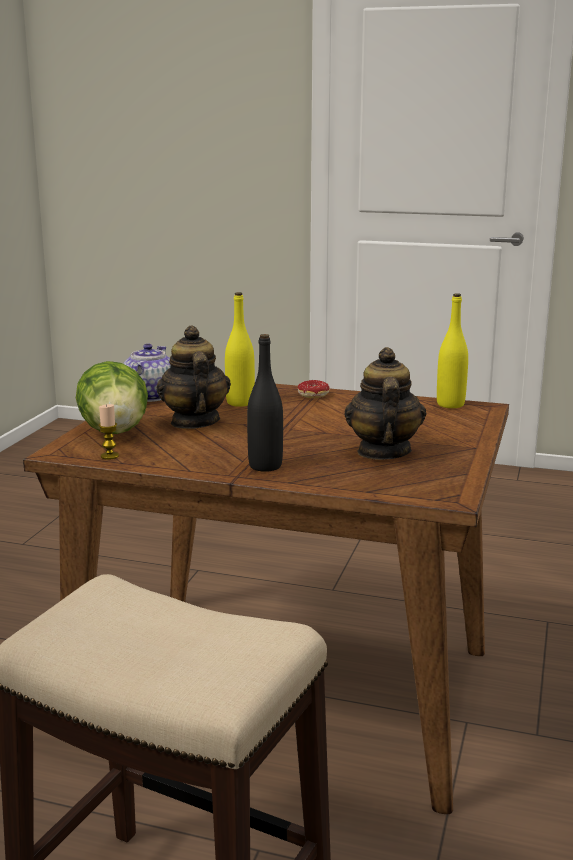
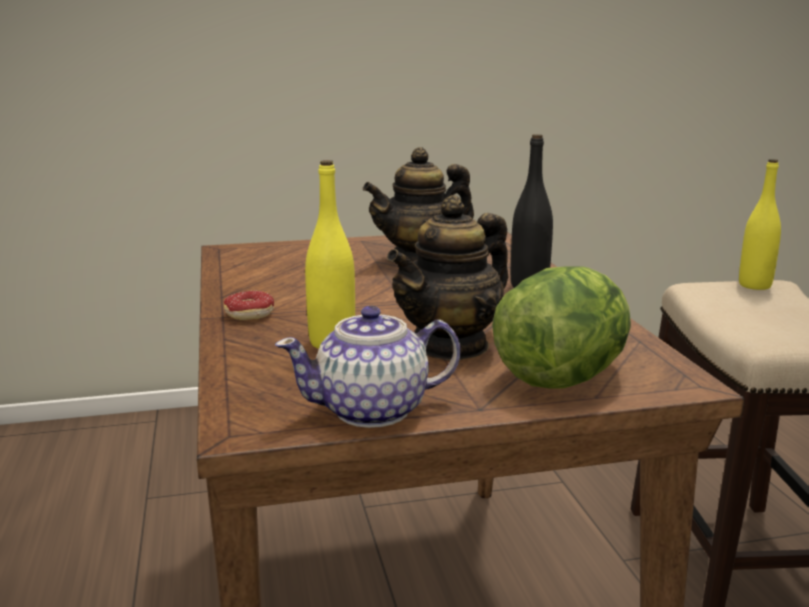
camera: 120 degrees left, 0 degrees up
candle [99,404,119,460] -> none
yellow bottle [437,293,468,408] -> yellow bottle moved to [739,159,781,290]

